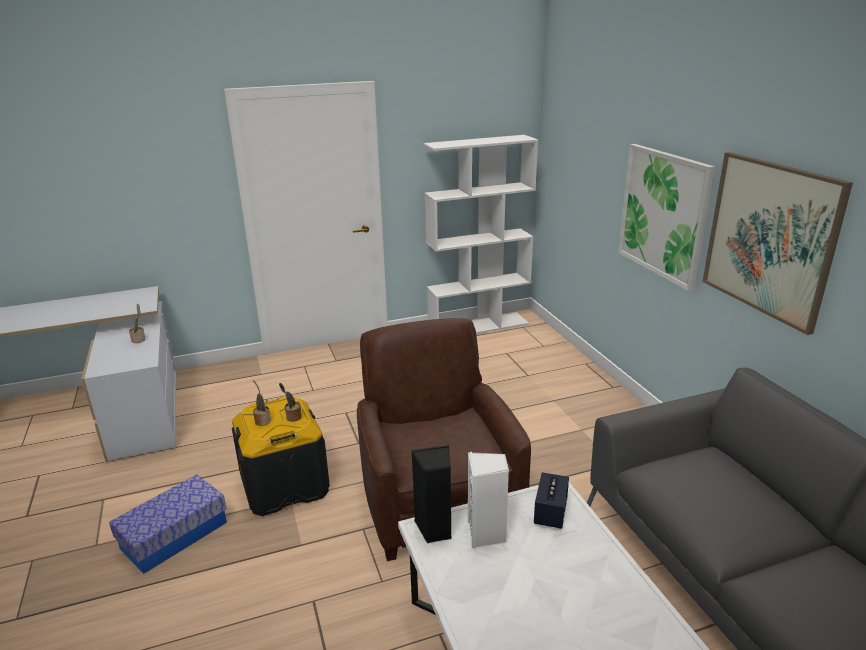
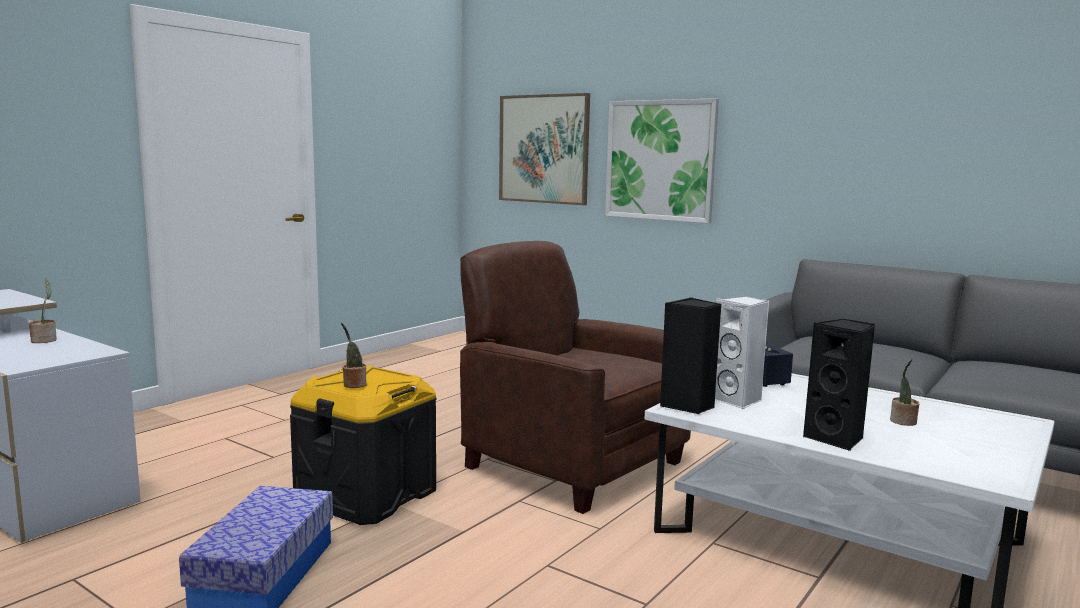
camera: 35 degrees left, 15 degrees down
potted plant [279,383,302,422] -> potted plant moved to [890,359,920,426]
white bookcase [423,135,538,334] -> none
picture [702,152,853,335] -> picture moved to [499,93,590,205]
none -> black speaker [803,319,875,451]

